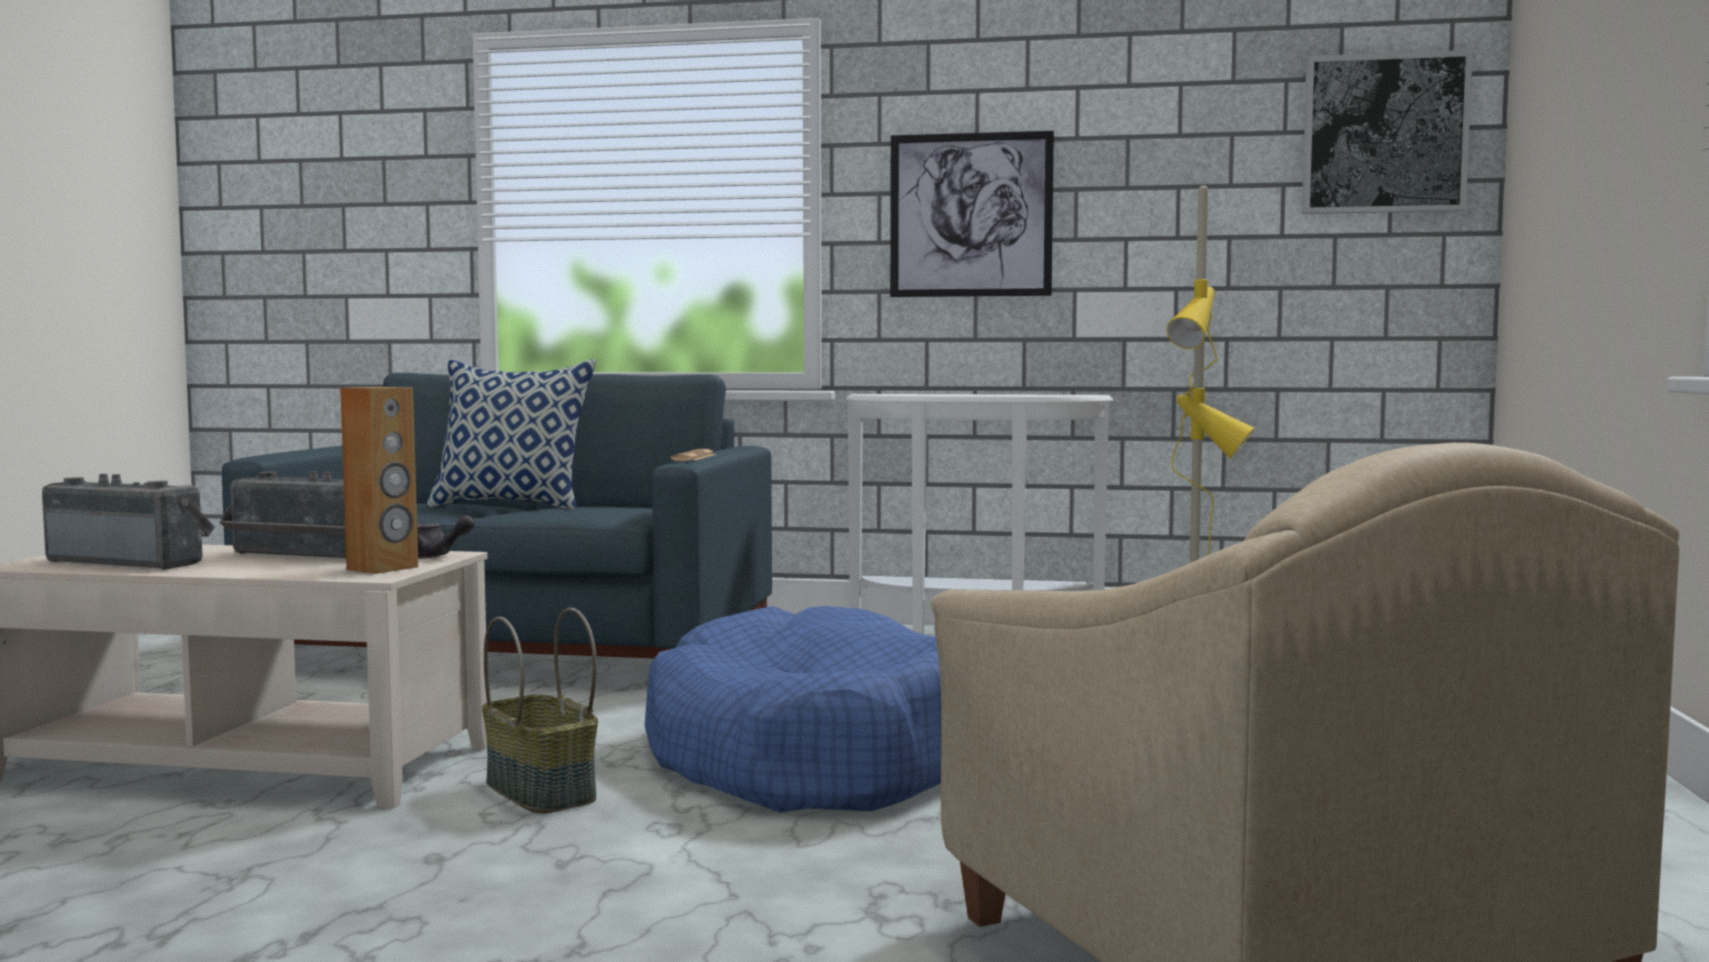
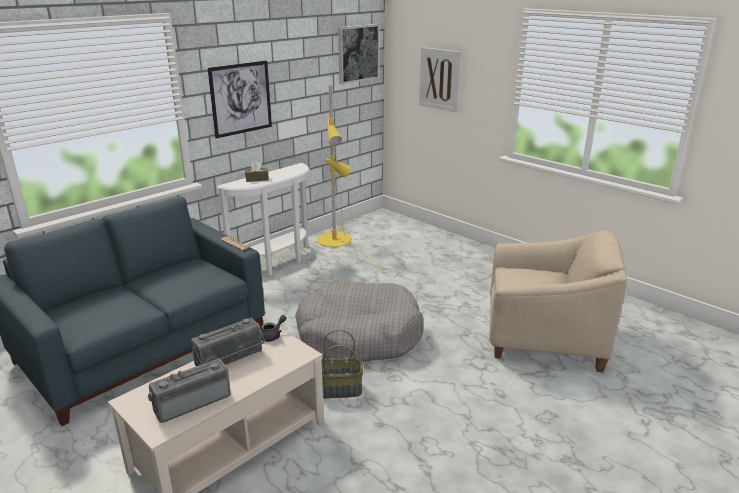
camera: 55 degrees left, 20 degrees up
brown speaker [340,387,418,574] -> none
pillow [427,359,596,510] -> none
blue dog bed [645,606,941,813] -> grey dog bed [295,281,423,362]
none -> brown tissue box [245,161,269,182]
none -> picture [419,47,461,112]

